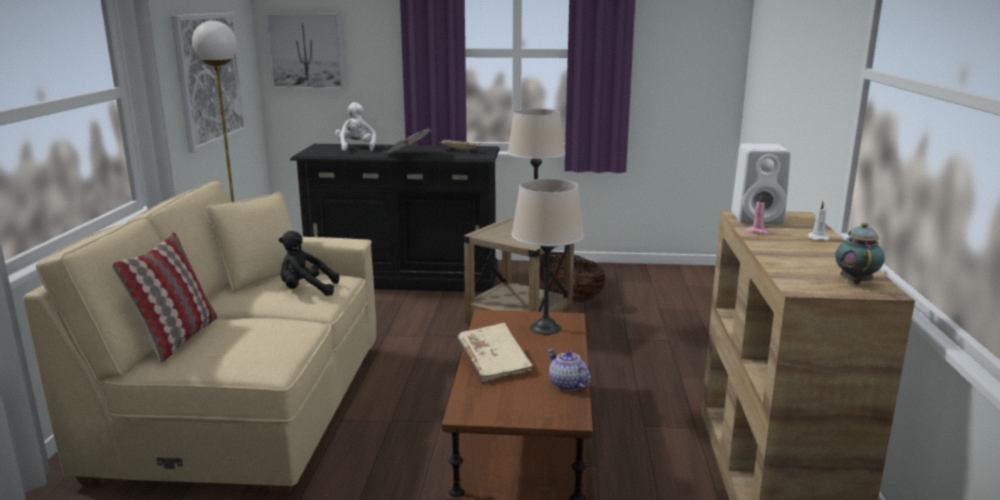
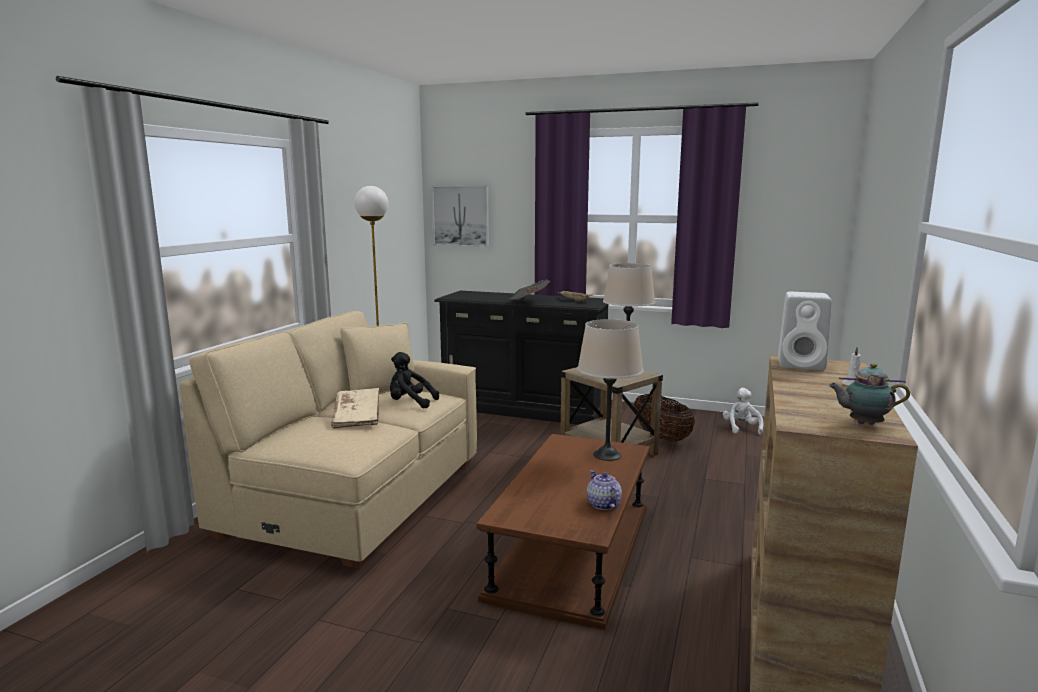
camera: 15 degrees right, 5 degrees down
pillow [112,232,217,363] -> none
picture [171,13,246,153] -> none
white plush toy [335,102,376,151] -> white plush toy moved to [723,388,764,435]
beige book [457,323,533,383] -> beige book moved to [331,388,379,428]
pink candle [744,195,769,234] -> none
teapot [835,222,885,284] -> teapot turned 105 degrees counterclockwise [828,363,910,425]

